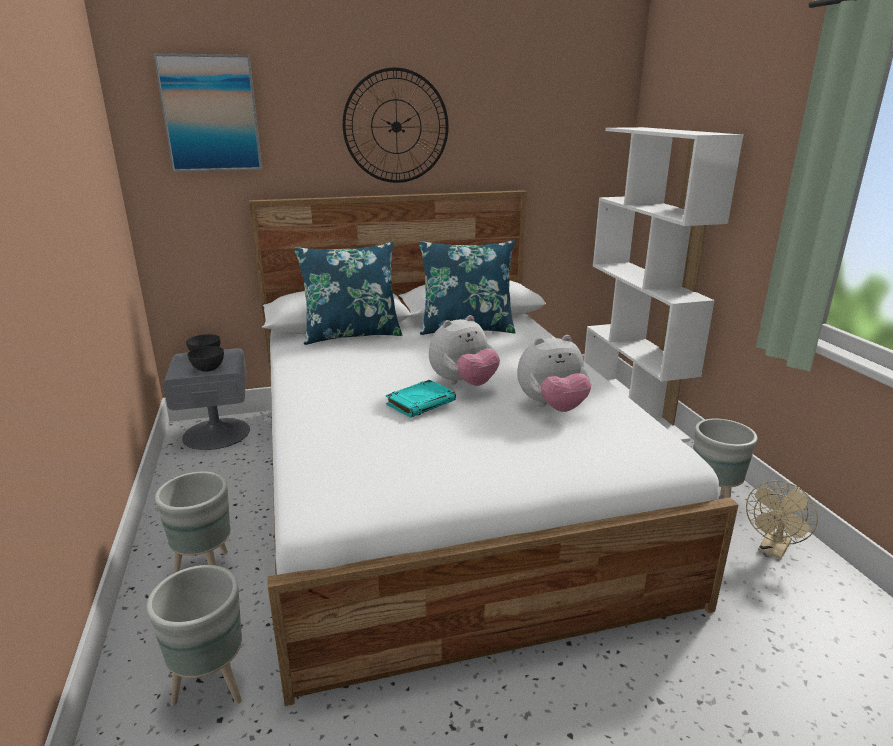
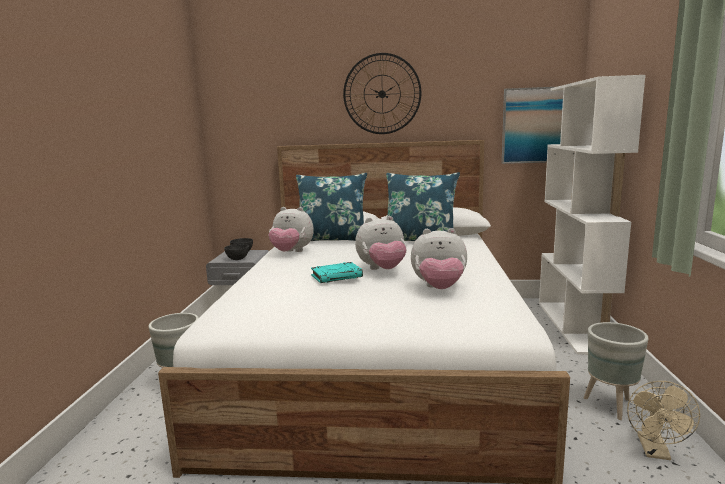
camera: 20 degrees right, 10 degrees down
grey planter [147,565,242,706] -> none
picture [153,53,262,172] -> picture moved to [502,87,563,164]
beige fan [746,480,818,559] -> beige fan turned 45 degrees counterclockwise [627,381,700,460]
none -> plush toy [268,207,314,252]

